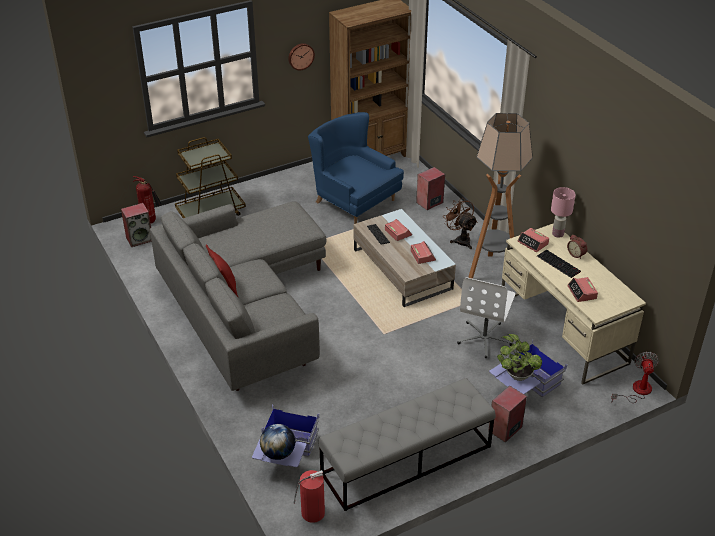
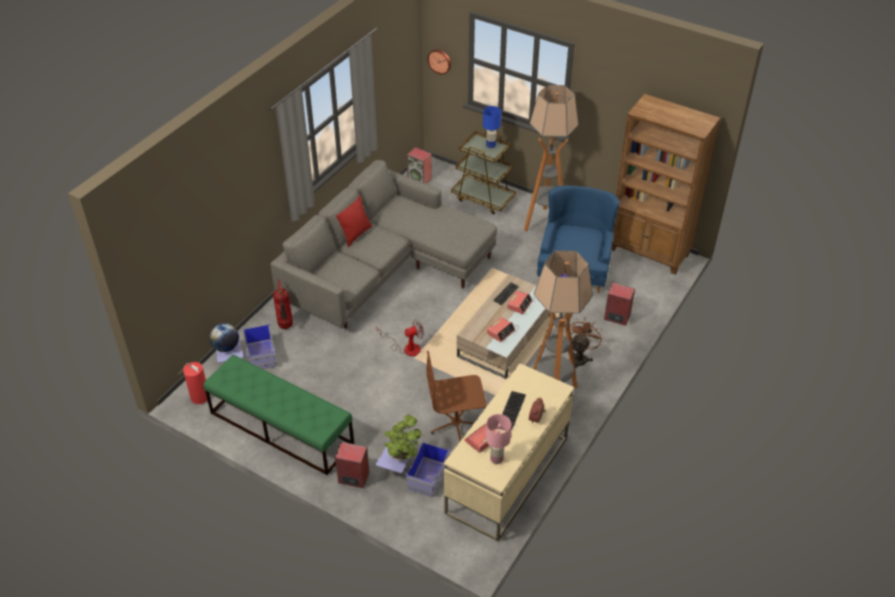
camera: 60 degrees right, 5 degrees up
fire extinguisher [133,176,161,224] -> fire extinguisher moved to [273,279,293,329]
wall clock [288,43,315,70] -> wall clock moved to [427,49,451,75]
grey bench [319,378,495,511] -> green bench [203,355,354,475]
white office chair [457,277,515,358] -> brown office chair [426,351,487,441]
alarm clock [518,228,549,252] -> none
pink table lamp [551,187,576,238] -> pink table lamp moved to [486,414,511,464]
fan [611,351,659,403] -> fan moved to [376,320,424,356]
none -> blue table lamp [483,106,501,148]
none -> floor lamp [524,85,579,232]

